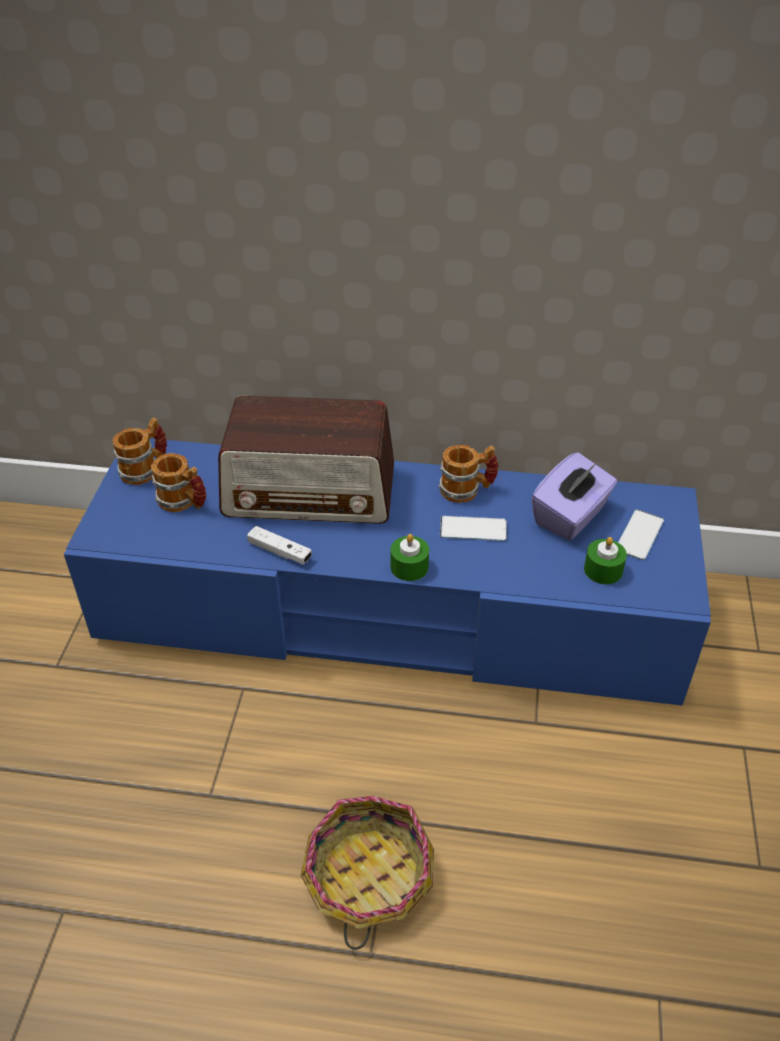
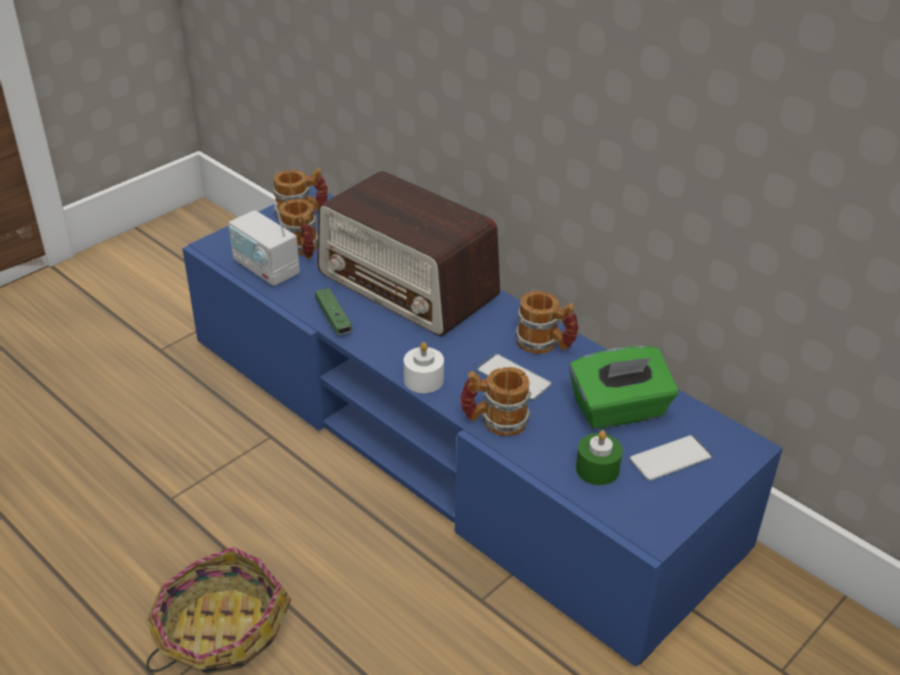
camera: 35 degrees right, 5 degrees down
white game controller [247,526,312,565] -> green game controller [315,288,352,335]
green candle [391,534,429,581] -> white candle [404,342,444,393]
purple tissue box [531,452,617,541] -> green tissue box [569,346,678,429]
none -> radio [229,202,300,286]
none -> mug [460,367,531,436]

